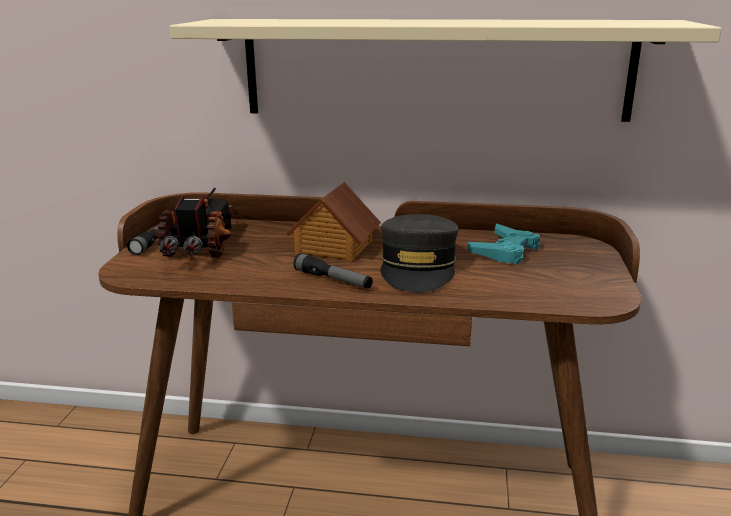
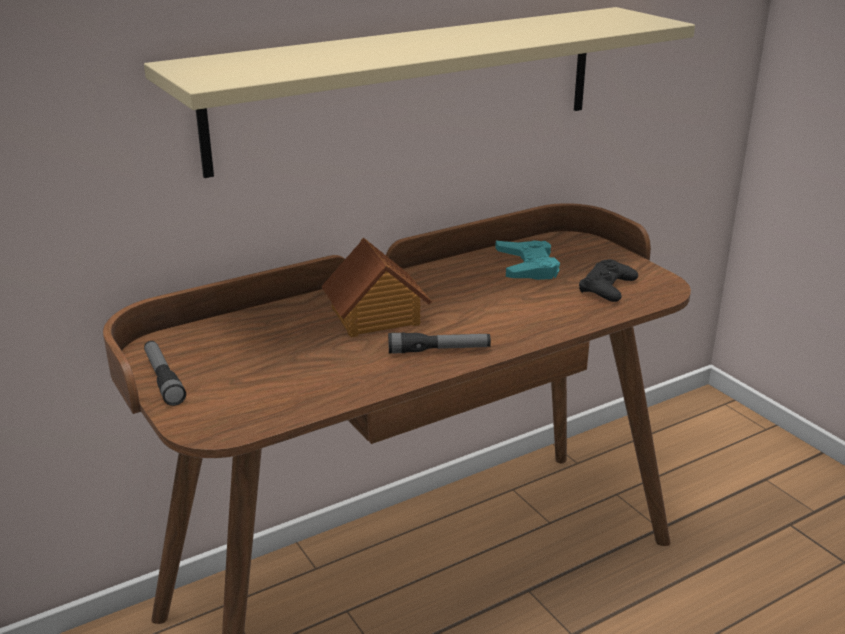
camera: 40 degrees left, 5 degrees up
toy truck [154,188,233,257] -> none
grey cap [380,214,458,292] -> none
none -> black game controller [579,259,638,302]

